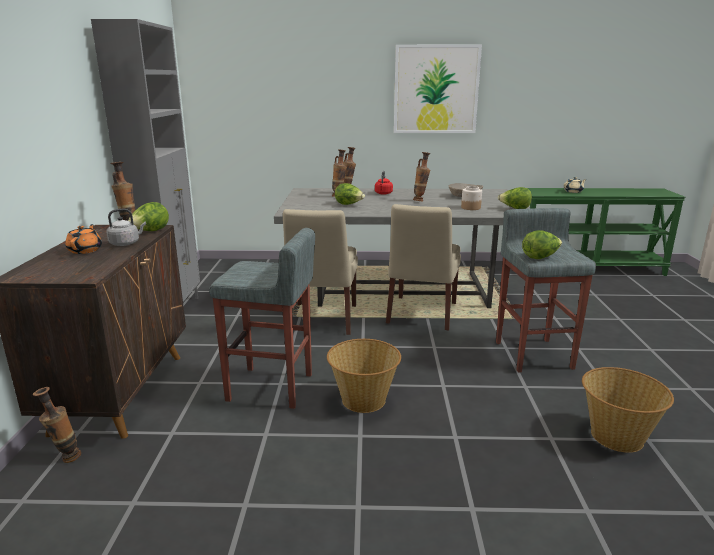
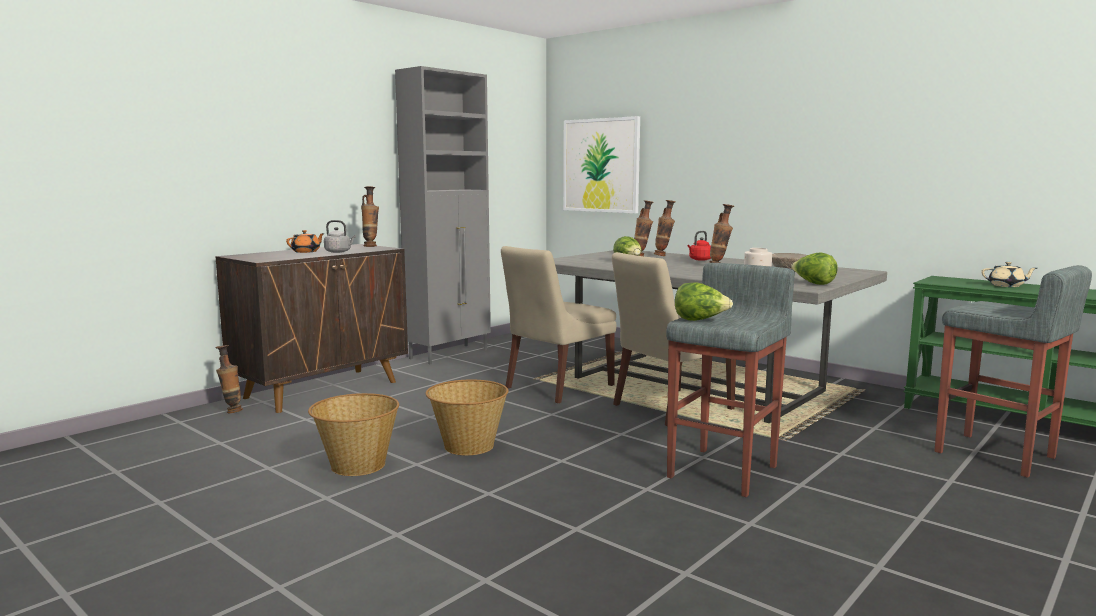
camera: 40 degrees right, 10 degrees down
lettuce [128,202,169,231] -> none
grey stool [209,228,315,409] -> grey stool moved to [934,265,1092,478]
picture [394,45,482,133] -> picture moved to [563,116,640,213]
basket [582,367,674,453] -> basket moved to [308,393,399,476]

